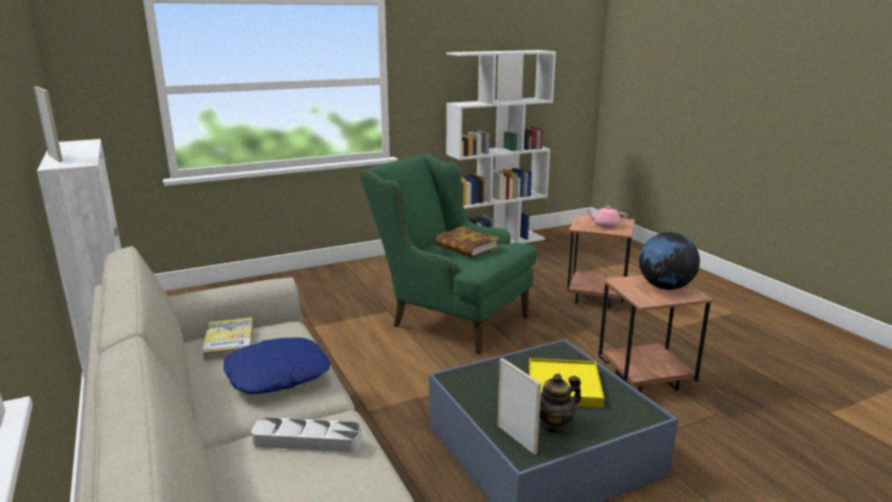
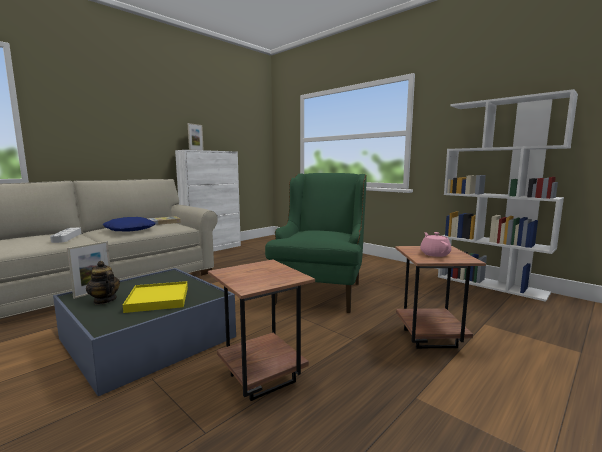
camera: 70 degrees right, 10 degrees down
book [435,227,500,257] -> none
globe [639,232,700,290] -> none

